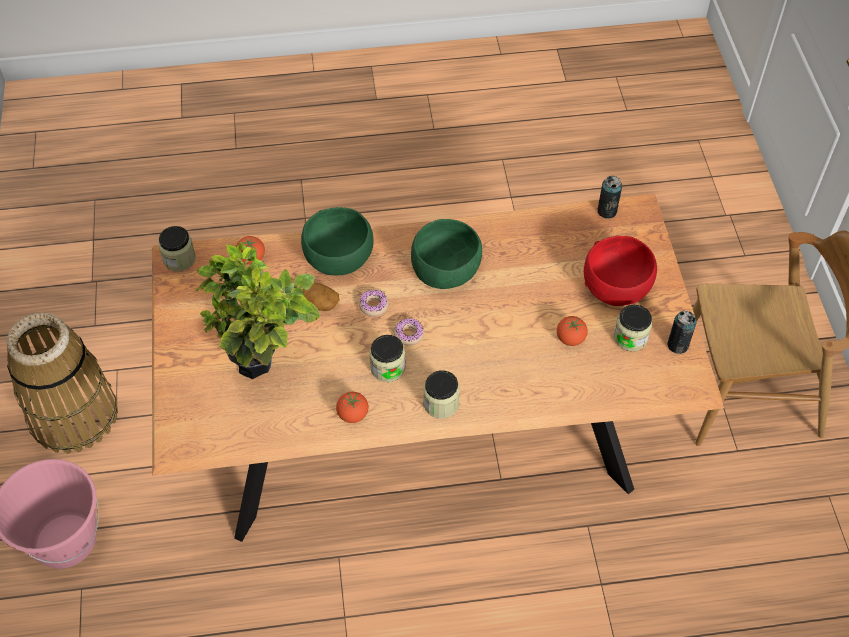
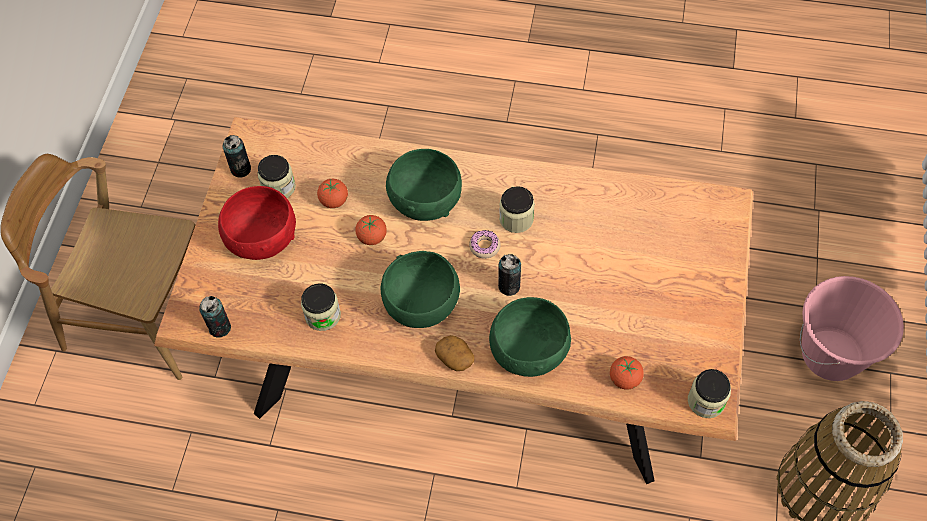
camera: 160 degrees left, 5 degrees up
potted plant [195,242,320,380] -> none
potato [302,283,339,311] -> potato moved to [435,335,474,371]
tomato [336,392,368,423] -> tomato moved to [356,215,387,245]
donut [359,290,389,316] -> can [498,254,521,296]
jar [423,370,460,419] -> jar moved to [301,283,341,331]
none -> green bowl [386,149,462,221]

